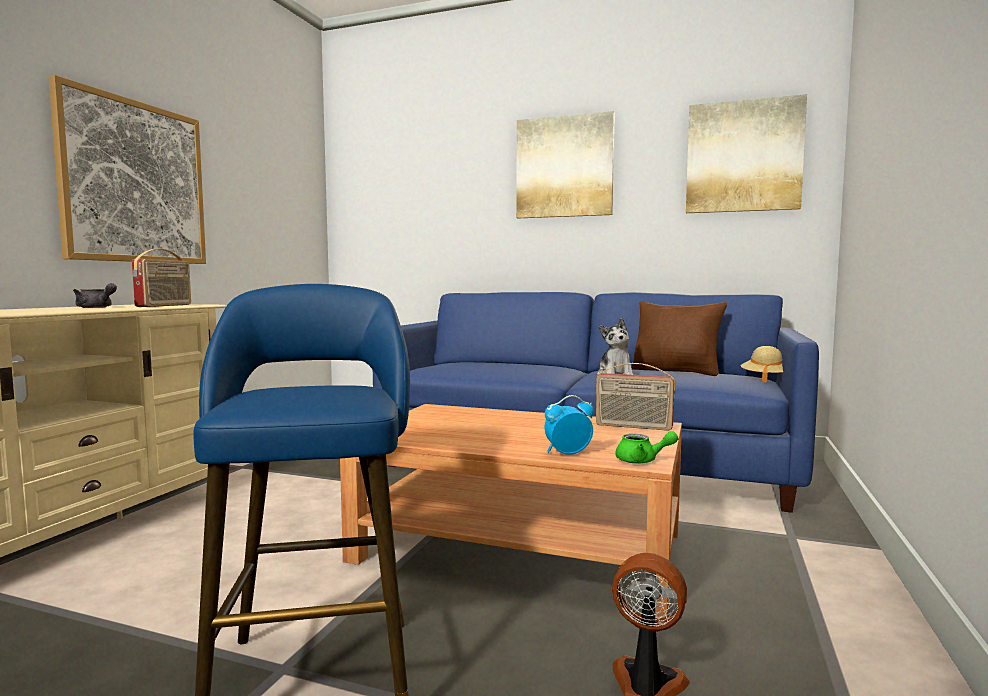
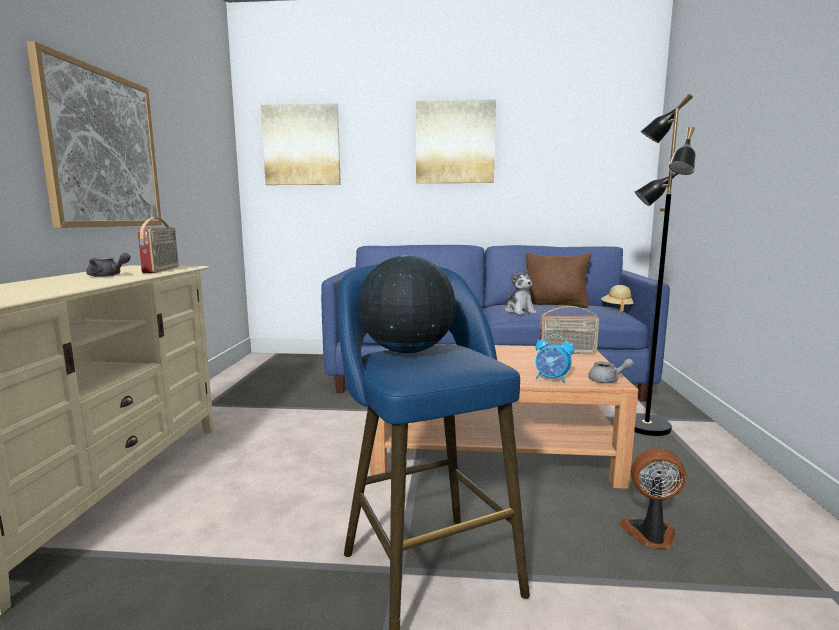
camera: 15 degrees left, 5 degrees up
alarm clock [545,395,594,455] -> alarm clock turned 120 degrees counterclockwise [535,334,574,383]
green teapot [615,431,678,464] -> grey teapot [588,359,634,383]
picture [686,94,807,213] -> picture moved to [261,103,341,185]
none -> globe [358,256,456,353]
none -> black floor lamp [634,93,696,436]

